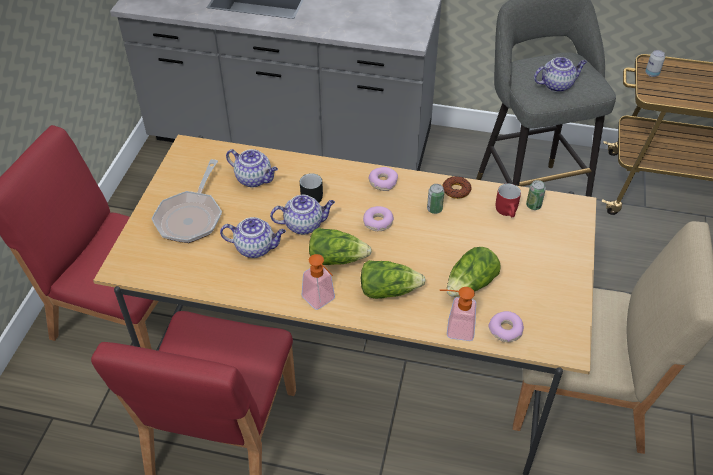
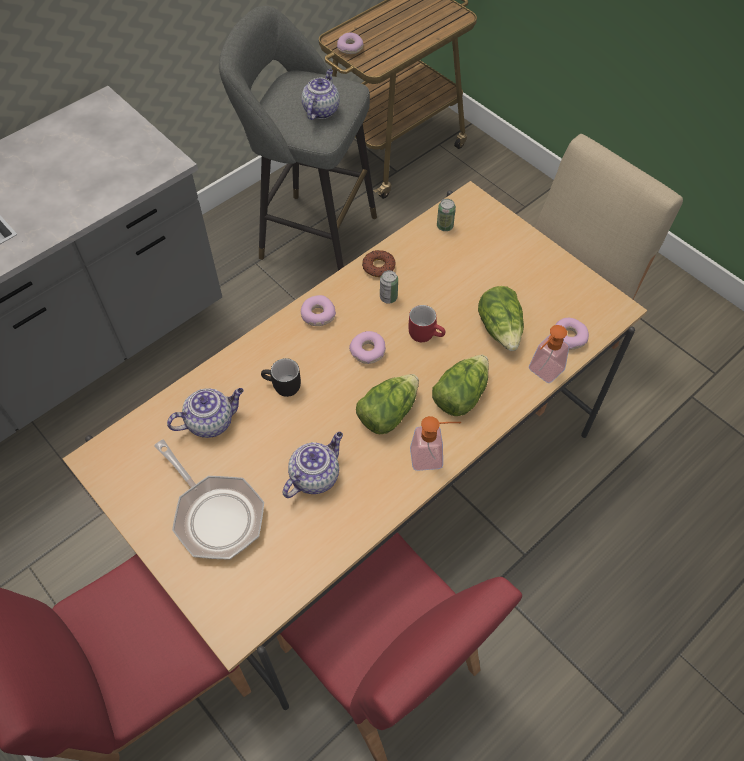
camera: 55 degrees left, 10 degrees up
teapot [270,195,335,235] -> none
red mug [496,183,521,217] -> red mug moved to [408,305,445,342]
can [645,50,665,77] -> donut [337,33,364,54]

